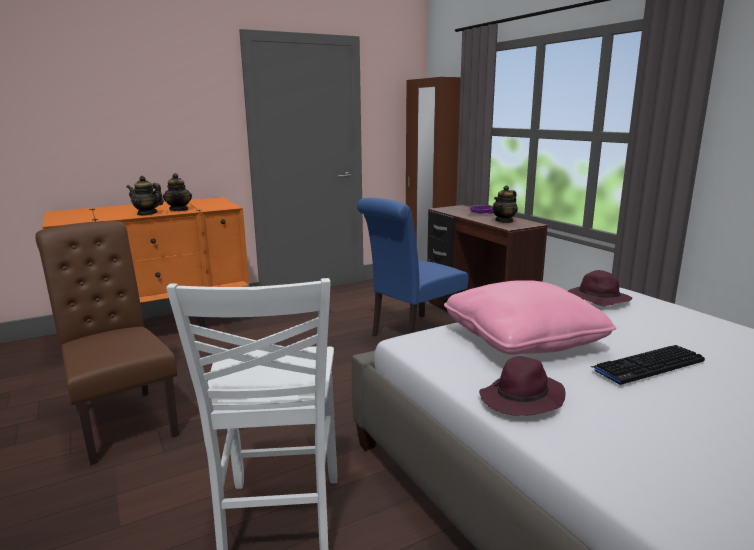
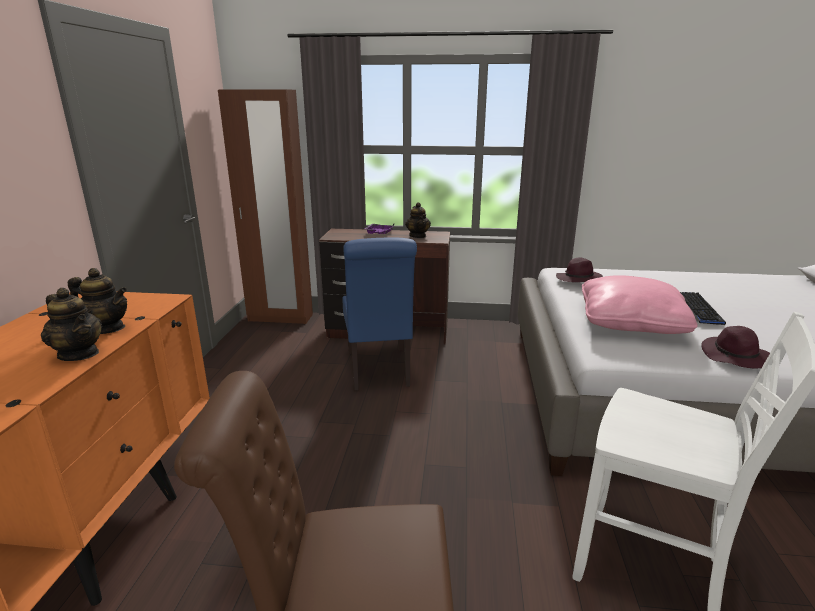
camera: 55 degrees left, 5 degrees up
teapot [127,176,164,216] -> teapot turned 105 degrees counterclockwise [41,288,102,361]

